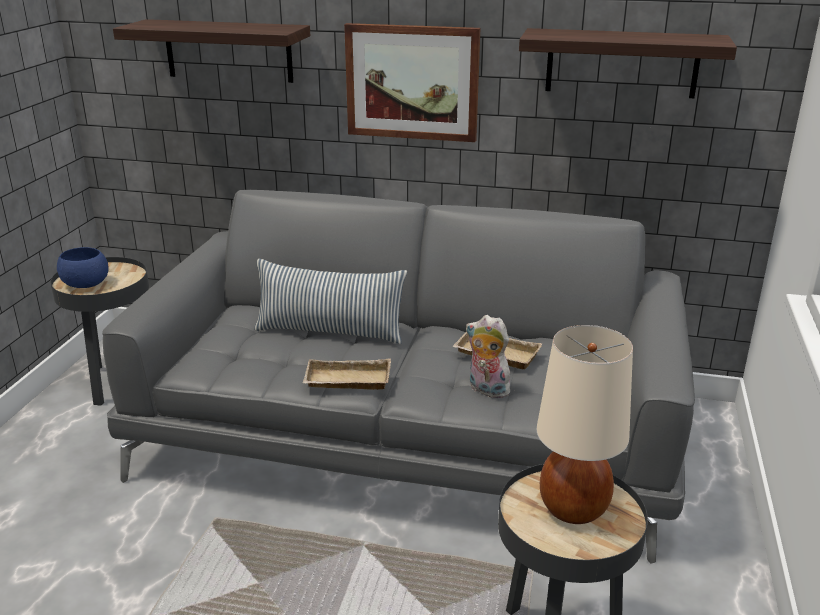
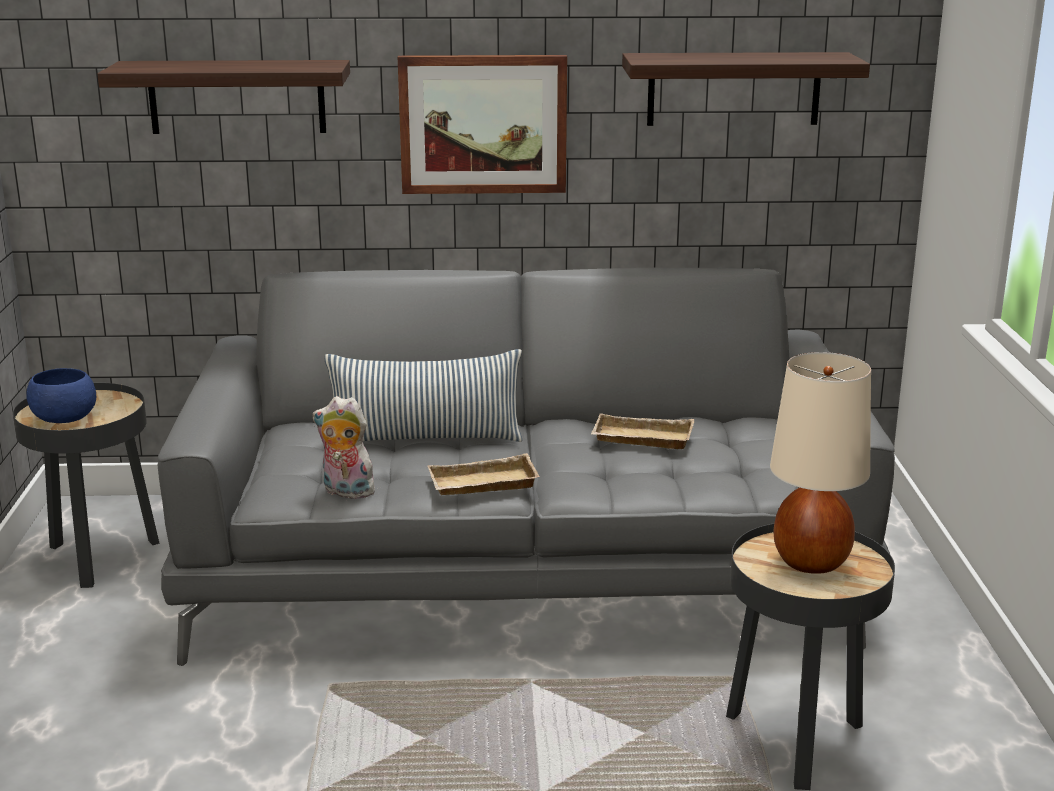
camera: 15 degrees left, 5 degrees down
plush toy [466,315,514,398] -> plush toy moved to [313,396,375,499]

